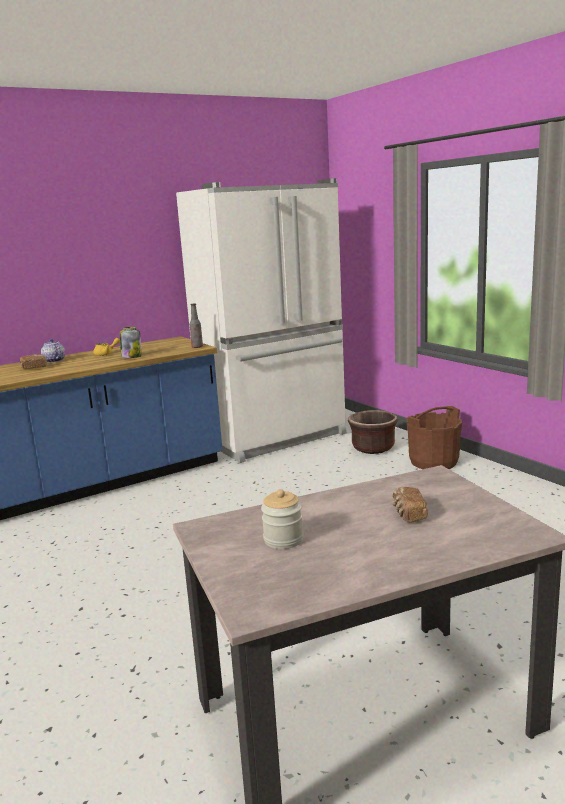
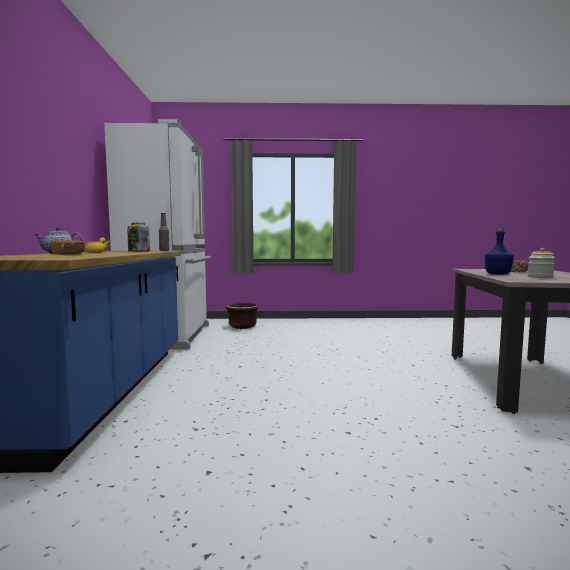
camera: 60 degrees left, 10 degrees down
brown bucket [407,406,462,469] -> none
none -> blue bottle [485,228,514,275]

